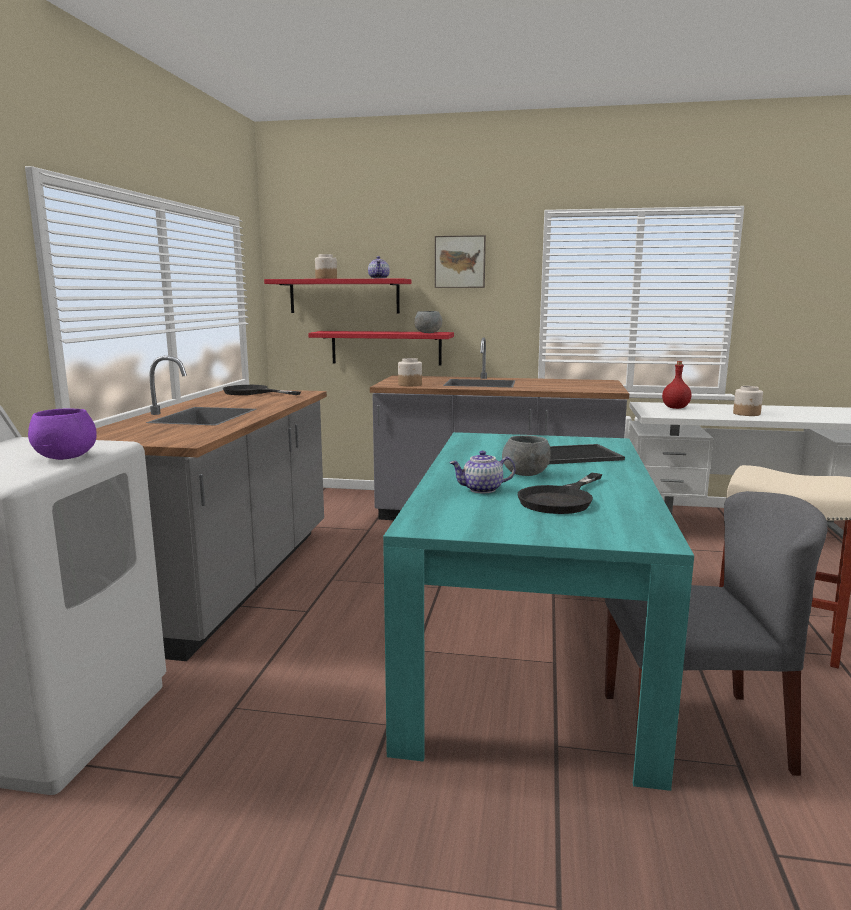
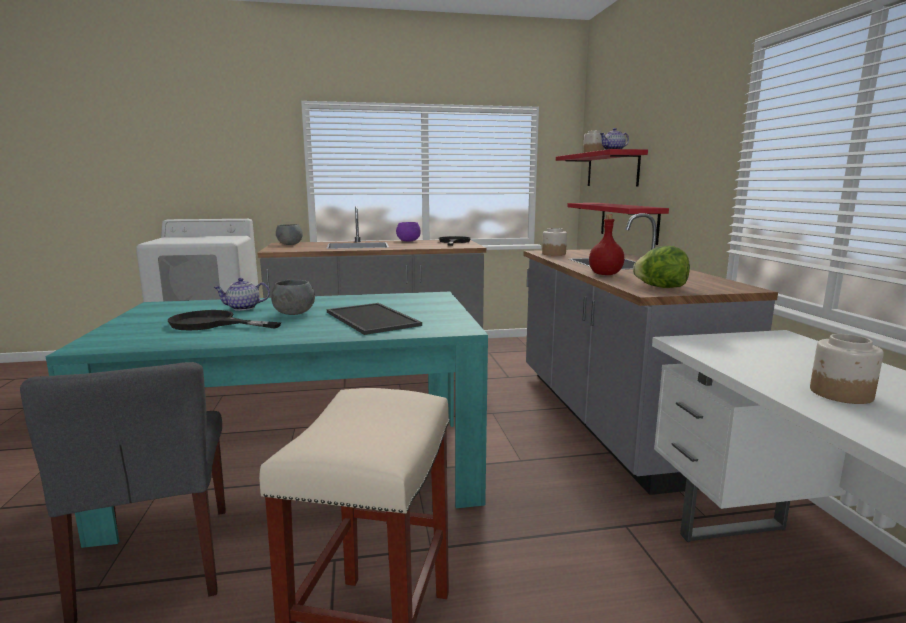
camera: 70 degrees right, 0 degrees up
purple bowl [28,408,96,460] -> purple bowl moved to [396,222,421,241]
grey bowl [414,311,442,333] -> grey bowl moved to [276,224,303,245]
picture [435,235,486,288] -> none
teapot [450,450,516,493] -> teapot turned 75 degrees counterclockwise [213,278,270,311]
red bottle [662,361,691,409] -> red bottle moved to [589,214,624,275]
none -> lettuce [633,246,690,288]

